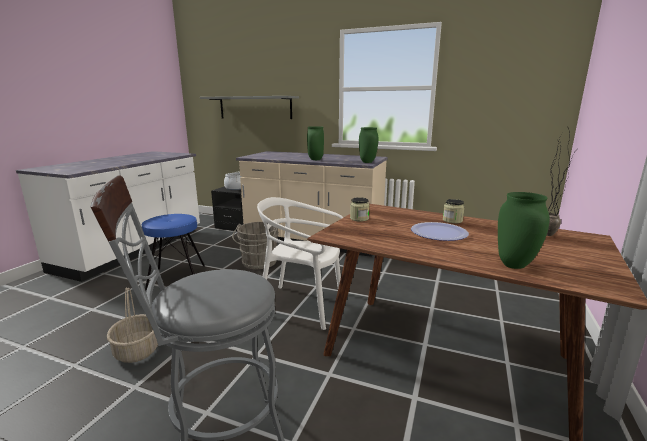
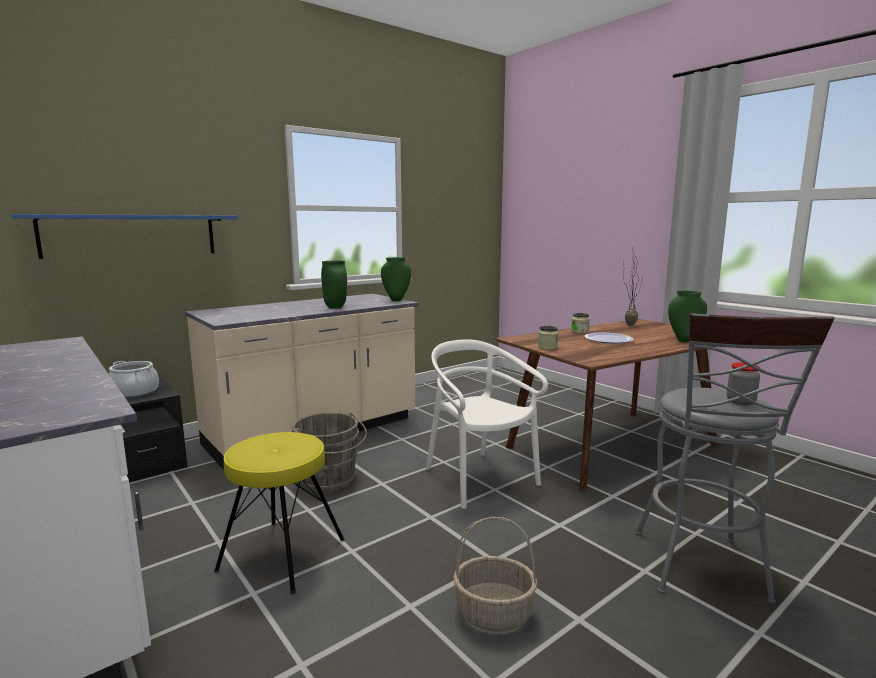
camera: 60 degrees left, 5 degrees down
blue stool [142,214,205,291] -> yellow stool [214,432,345,594]
grey shelf [200,96,299,119] -> blue shelf [11,214,238,259]
white chair [257,197,343,330] -> white chair turned 105 degrees clockwise [426,339,548,509]
none -> jar [727,362,760,406]

